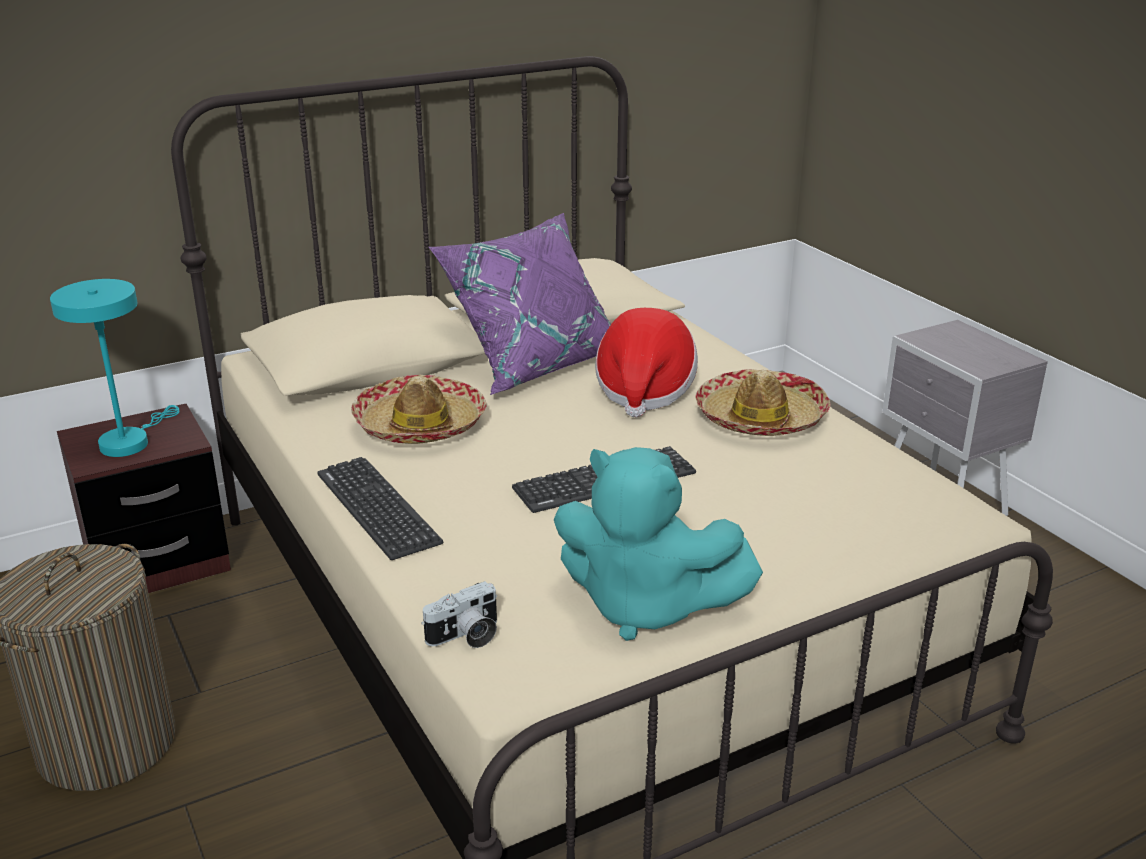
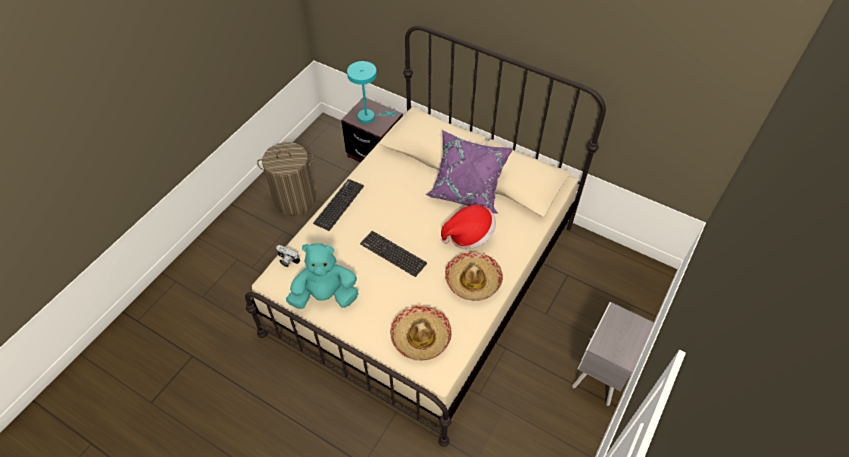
camera: 60 degrees right, 25 degrees up
hat [351,374,486,444] -> hat moved to [390,305,452,361]
turquoise plush toy [554,447,763,641] -> turquoise plush toy turned 90 degrees clockwise [286,243,359,309]

